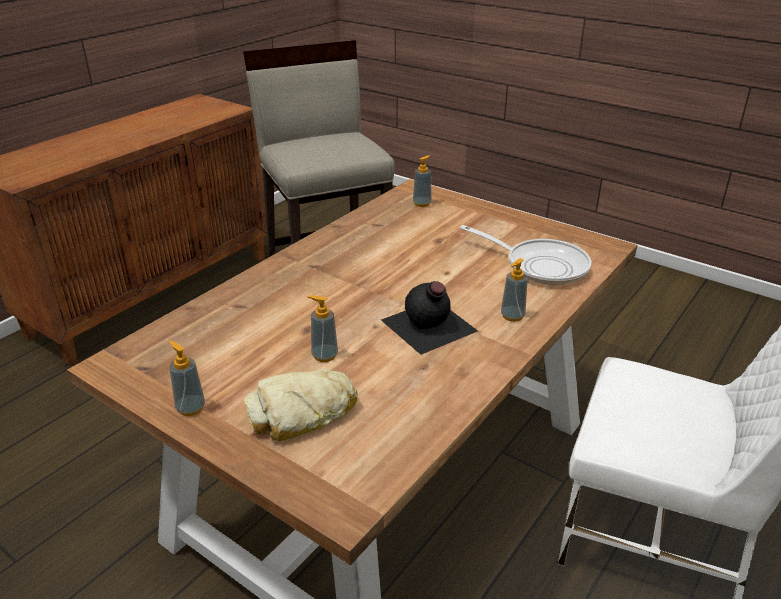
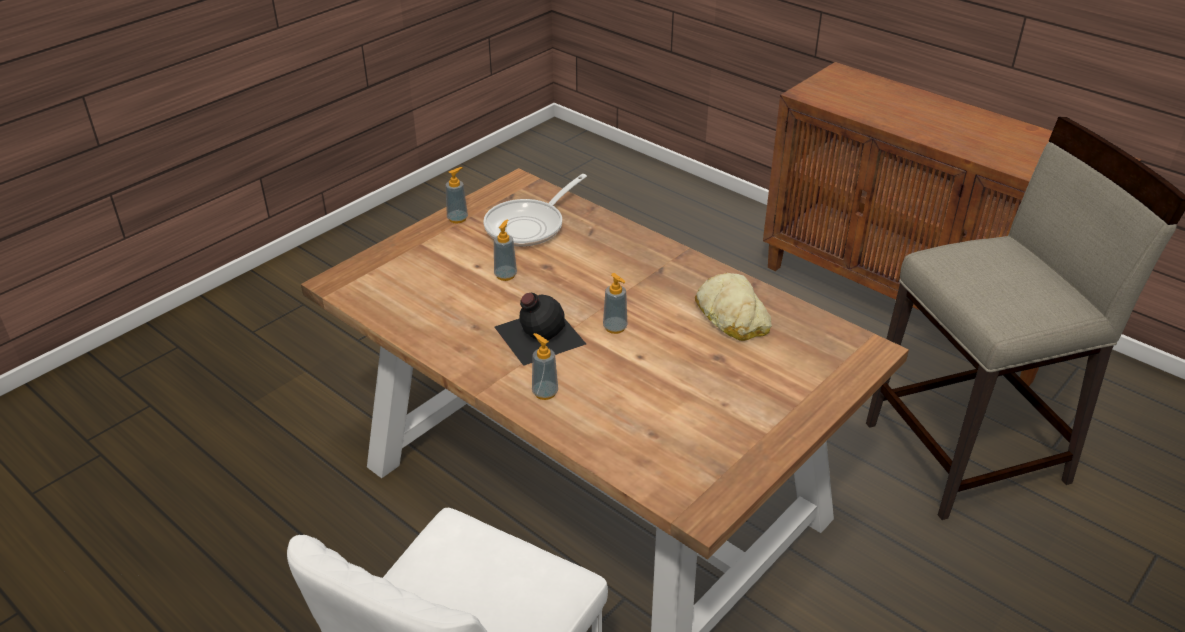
camera: 95 degrees right, 5 degrees up
bread [244,369,358,441] -> bread moved to [695,273,772,341]
soap dispenser [413,155,432,207] -> soap dispenser moved to [603,273,627,334]
frying pan [460,225,591,285] -> frying pan moved to [483,174,587,247]

